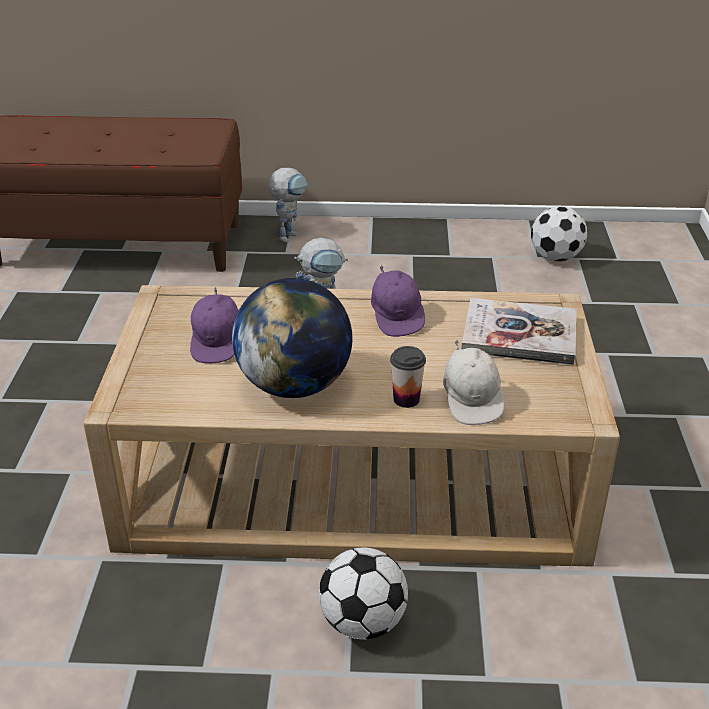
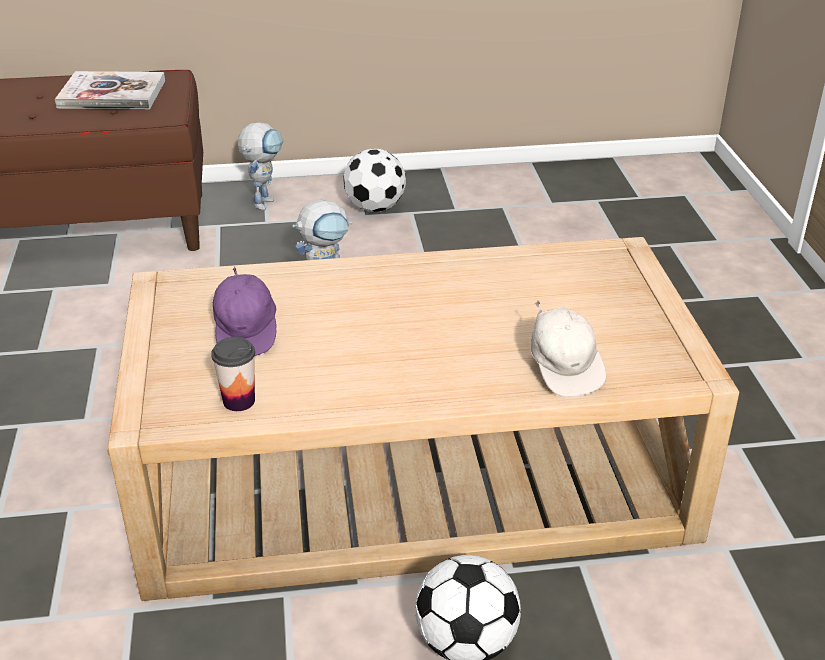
camera: 10 degrees left, 0 degrees up
globe [232,278,353,398] -> none
purple cap [371,265,425,337] -> none
cup [390,346,426,408] -> cup moved to [211,337,255,411]
book [461,298,576,365] -> book moved to [55,71,165,109]
football [531,206,588,262] -> football moved to [343,149,406,212]

